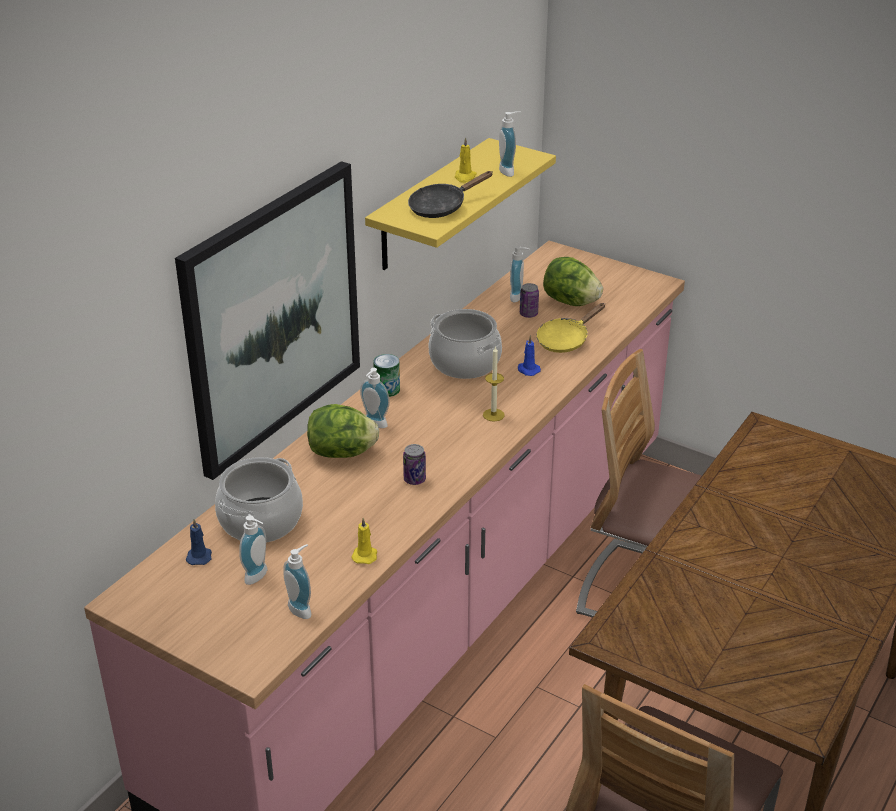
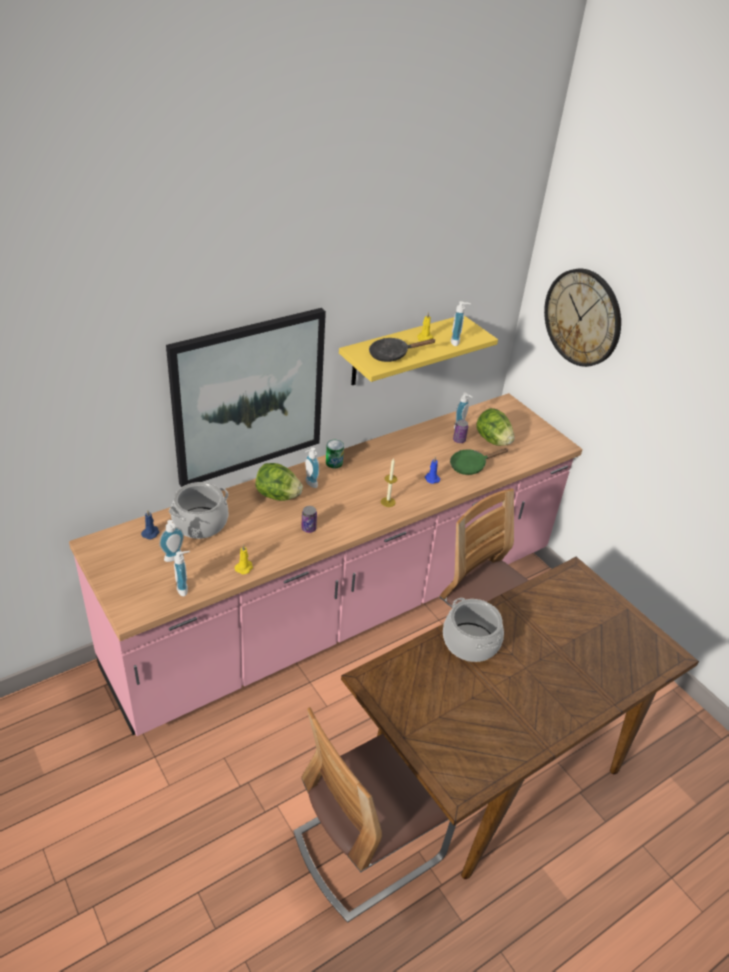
camera: 20 degrees right, 5 degrees up
cooking pot [429,309,502,379] -> cooking pot moved to [443,598,504,662]
yellow frying pan [536,303,605,353] -> green frying pan [450,448,508,475]
none -> wall clock [544,268,621,367]

